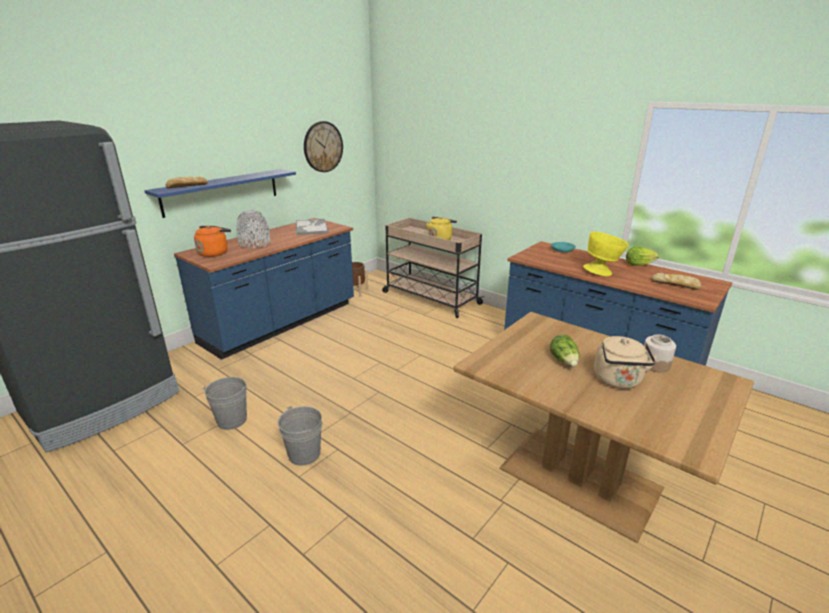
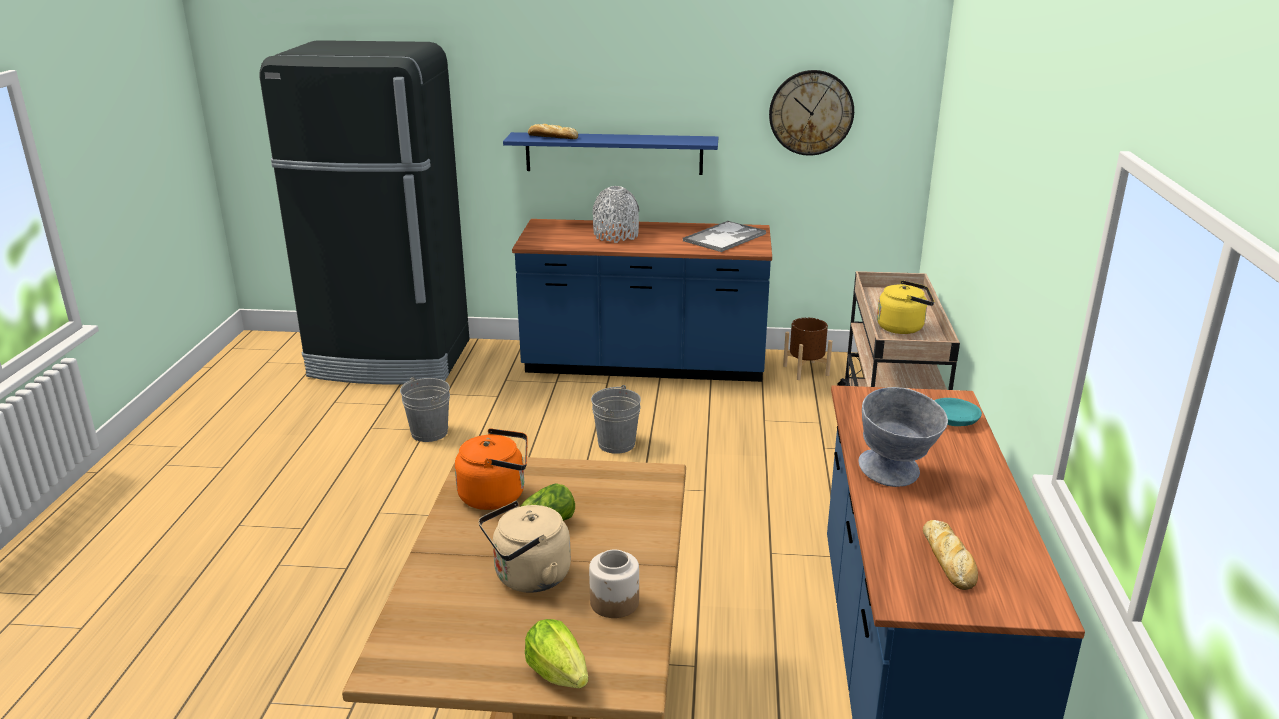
camera: 55 degrees right, 0 degrees up
orange kettle [194,226,231,257] -> orange kettle moved to [455,428,528,510]
grey bucket [278,406,322,465] -> grey bucket moved to [591,385,641,454]
yellow bowl [583,231,629,276] -> grey bowl [858,387,948,487]
lettuce [626,247,659,266] -> lettuce moved to [525,619,588,688]

